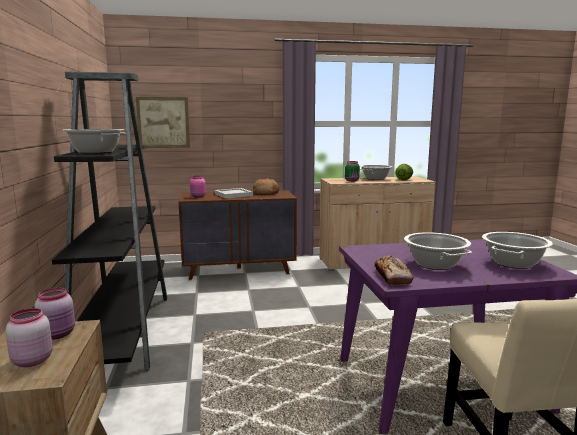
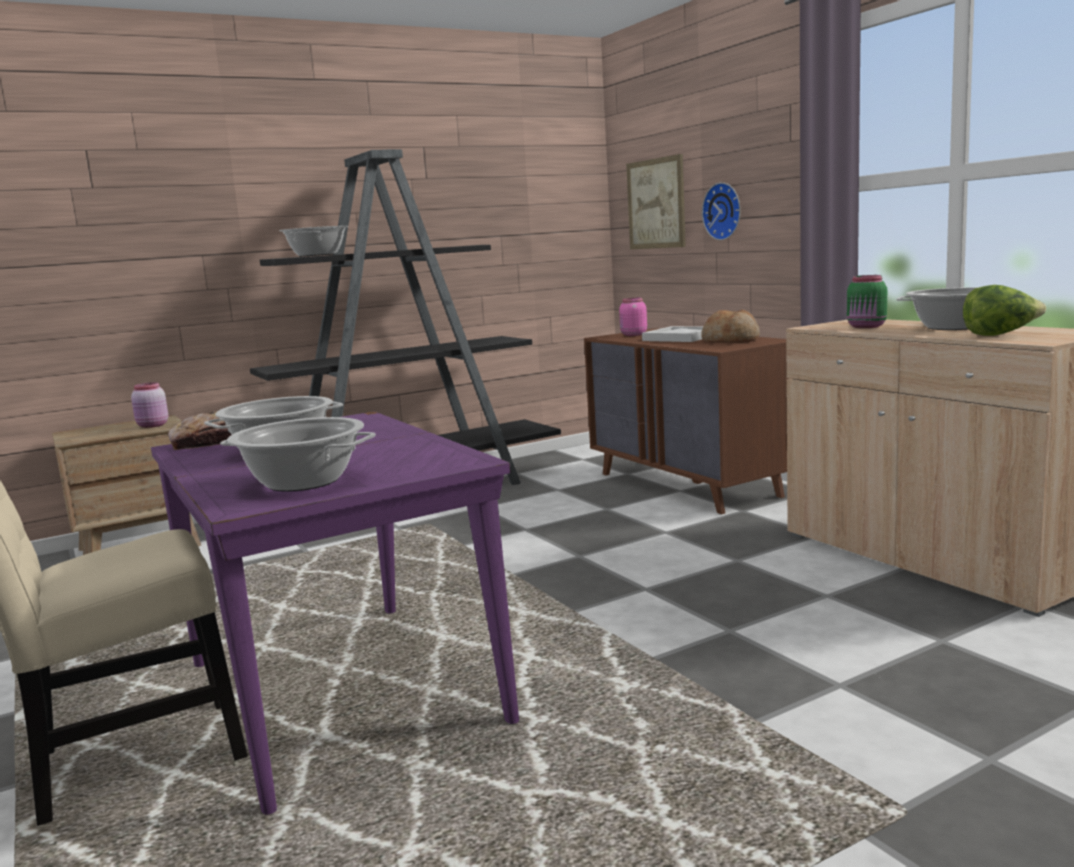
camera: 70 degrees right, 0 degrees up
pink jar [5,308,53,367] -> none
none -> wall clock [702,182,741,240]

